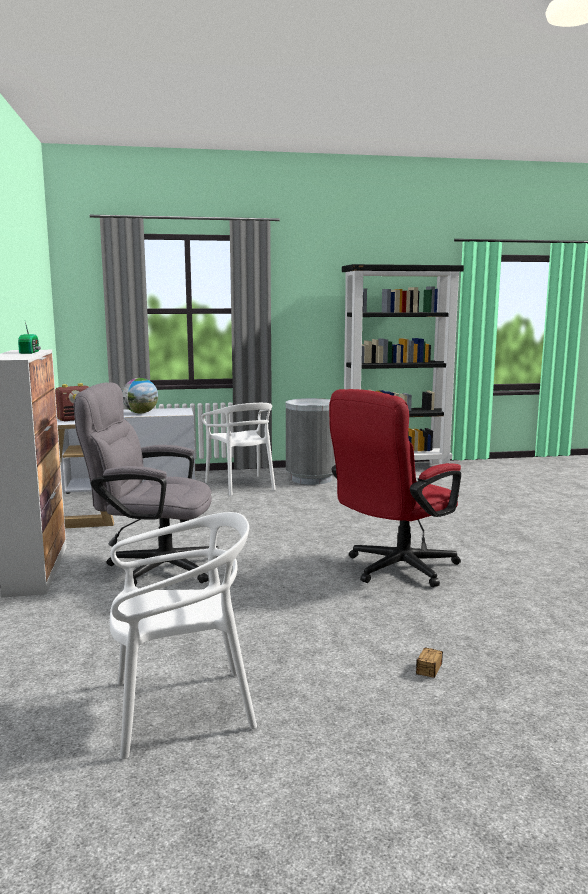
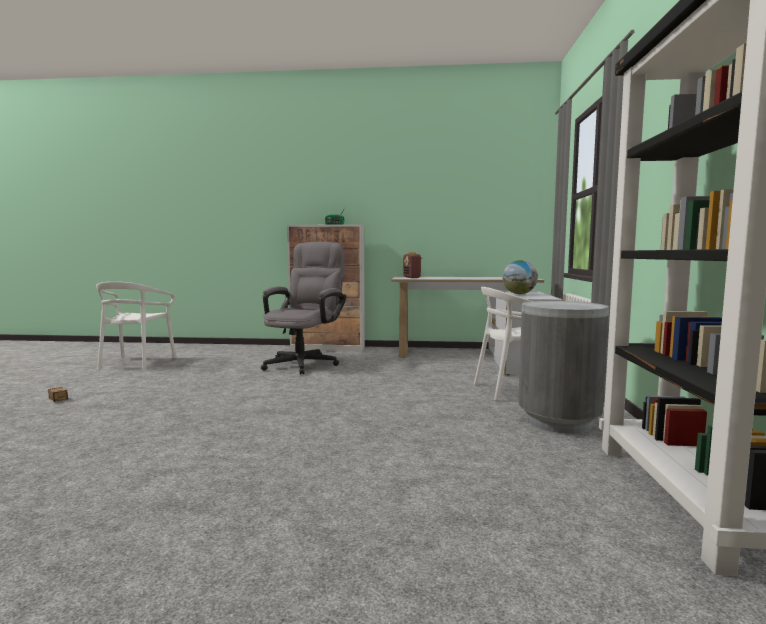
camera: 105 degrees right, 5 degrees down
red office chair [329,389,461,587] -> none

